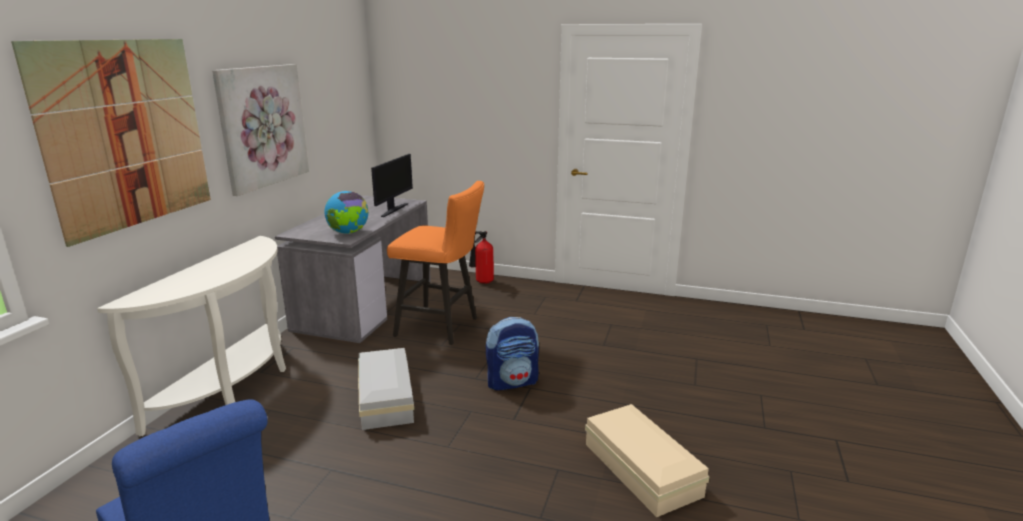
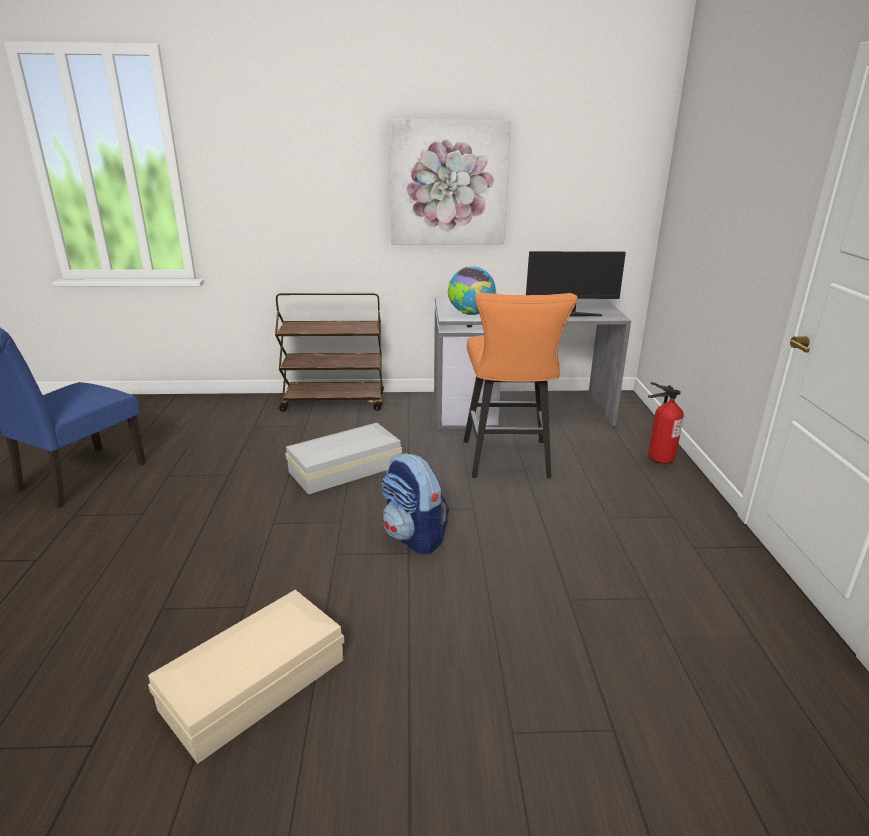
camera: 70 degrees right, 5 degrees up
picture [11,39,211,247] -> none
white console table [97,236,286,436] -> brown cart [275,293,384,412]

